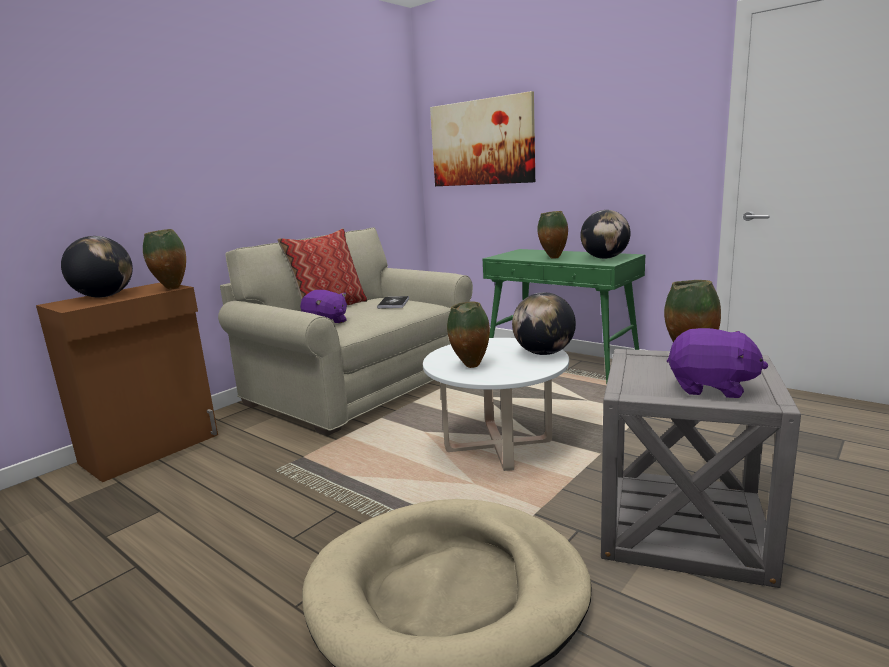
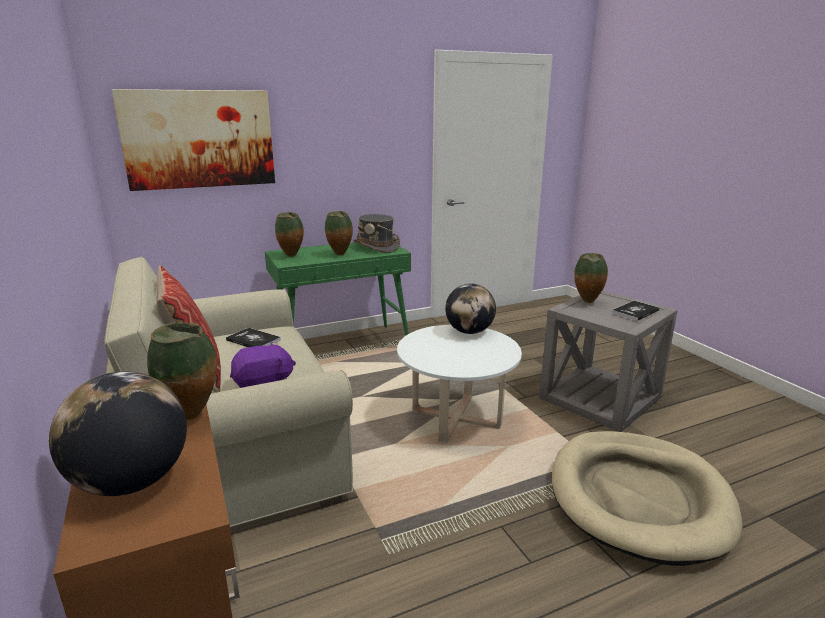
camera: 65 degrees left, 5 degrees up
vase [447,302,490,368] -> vase moved to [275,212,304,257]
globe [580,210,631,259] -> grey hat [354,214,400,253]
purple plush toy [667,328,768,398] -> book [612,301,660,321]

